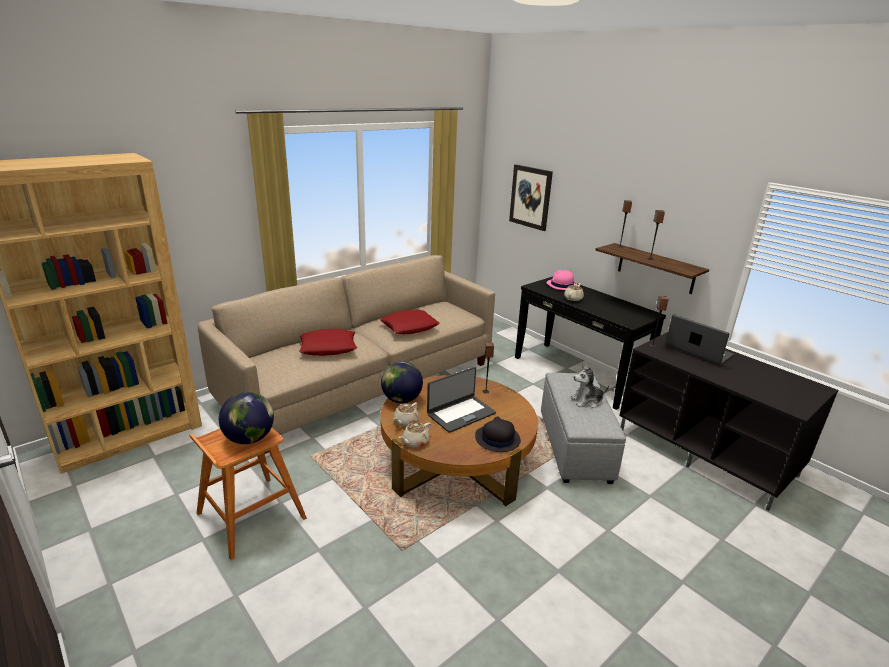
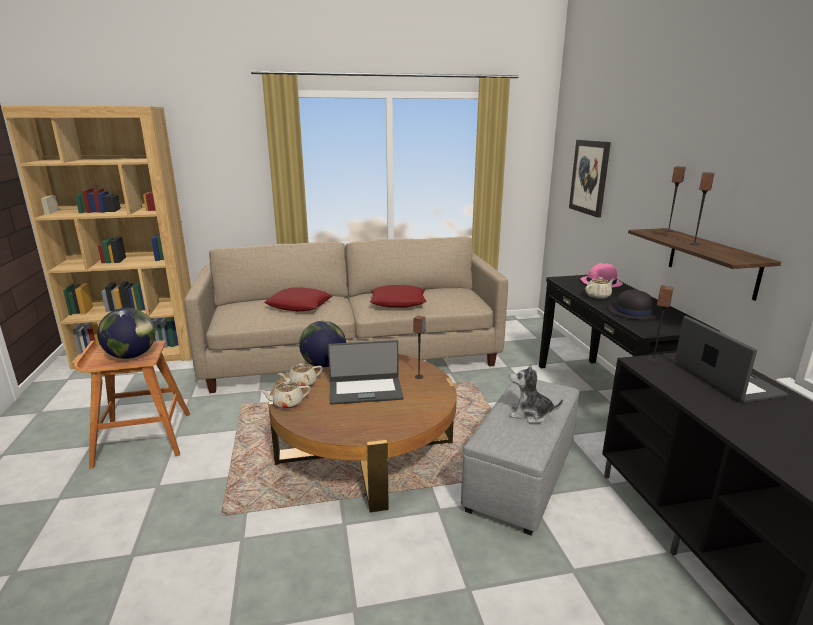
camera: 30 degrees right, 5 degrees down
black hat [475,416,521,452] -> black hat moved to [608,289,659,320]

